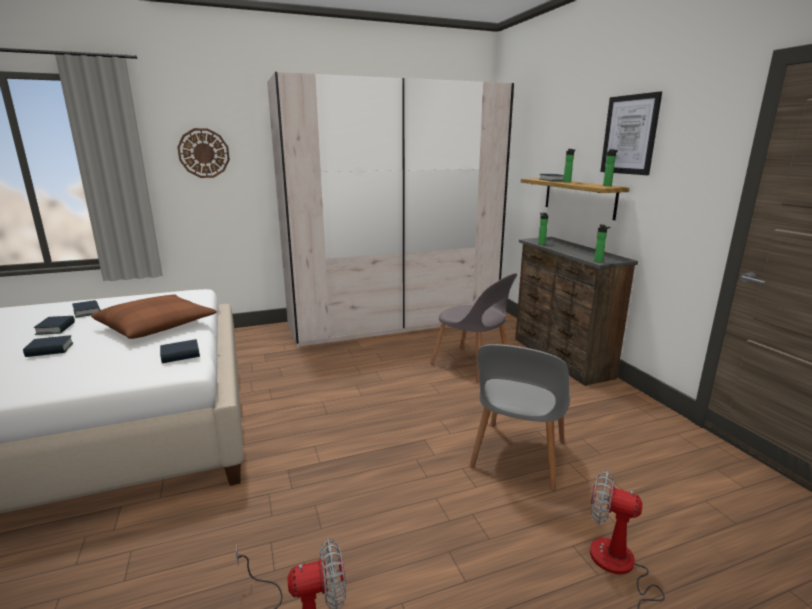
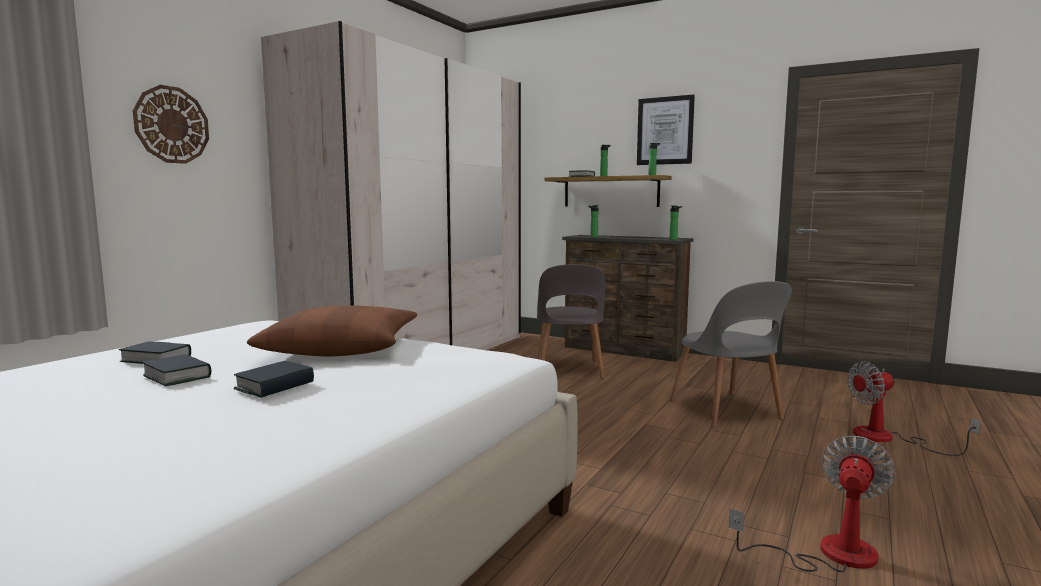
camera: 40 degrees left, 10 degrees down
book [160,339,200,363] -> none
grey chair [430,273,518,382] -> grey chair turned 90 degrees clockwise [537,264,605,378]

